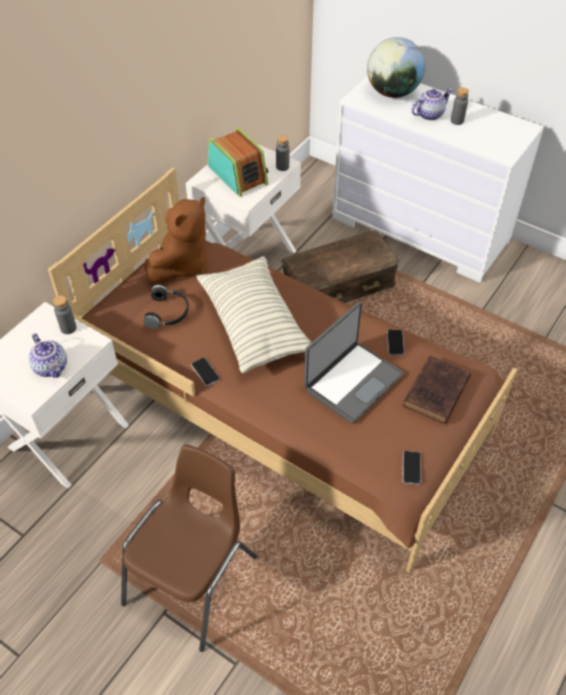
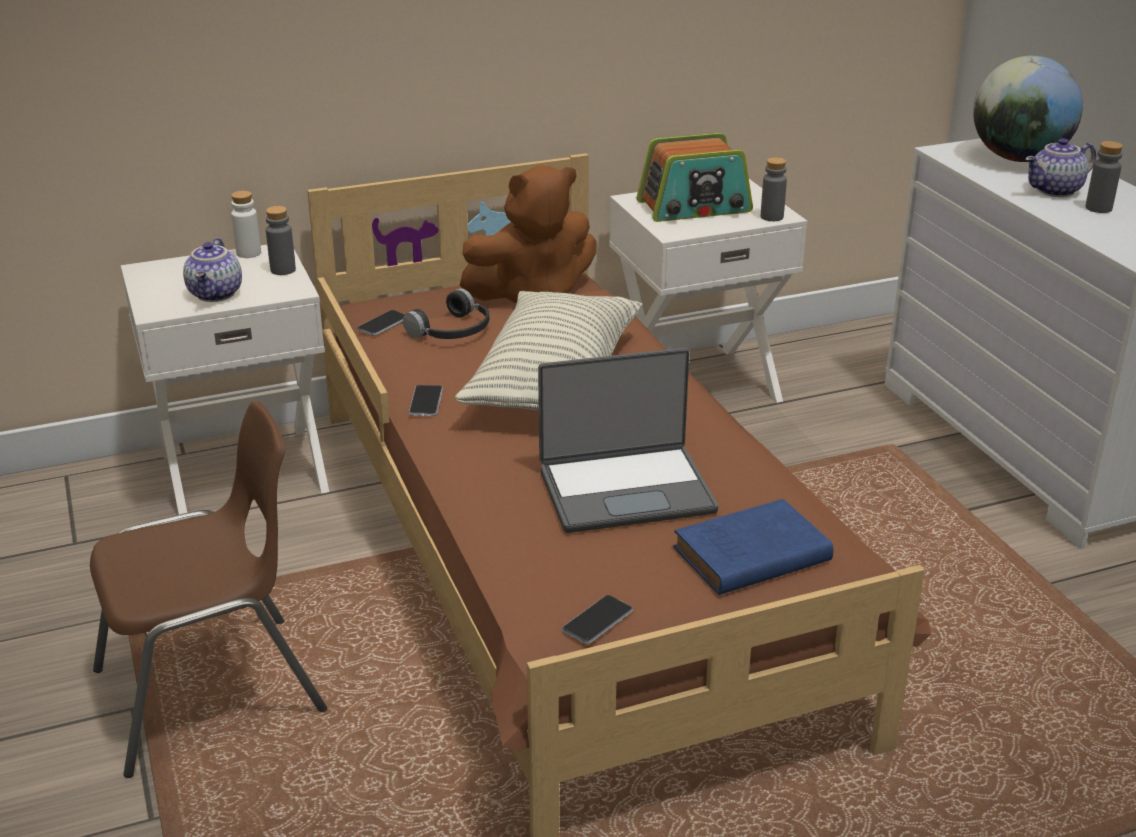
camera: 35 degrees right, 20 degrees down
radio [208,127,268,197] -> radio turned 75 degrees clockwise [636,133,753,222]
brown storage box [281,230,399,303] -> none
phone [387,329,405,355] -> phone moved to [357,310,405,336]
brown book [403,356,471,424] -> blue book [673,499,833,595]
teapot [411,89,452,120] -> teapot turned 150 degrees clockwise [1025,138,1096,197]
none -> white bottle [231,191,261,258]

